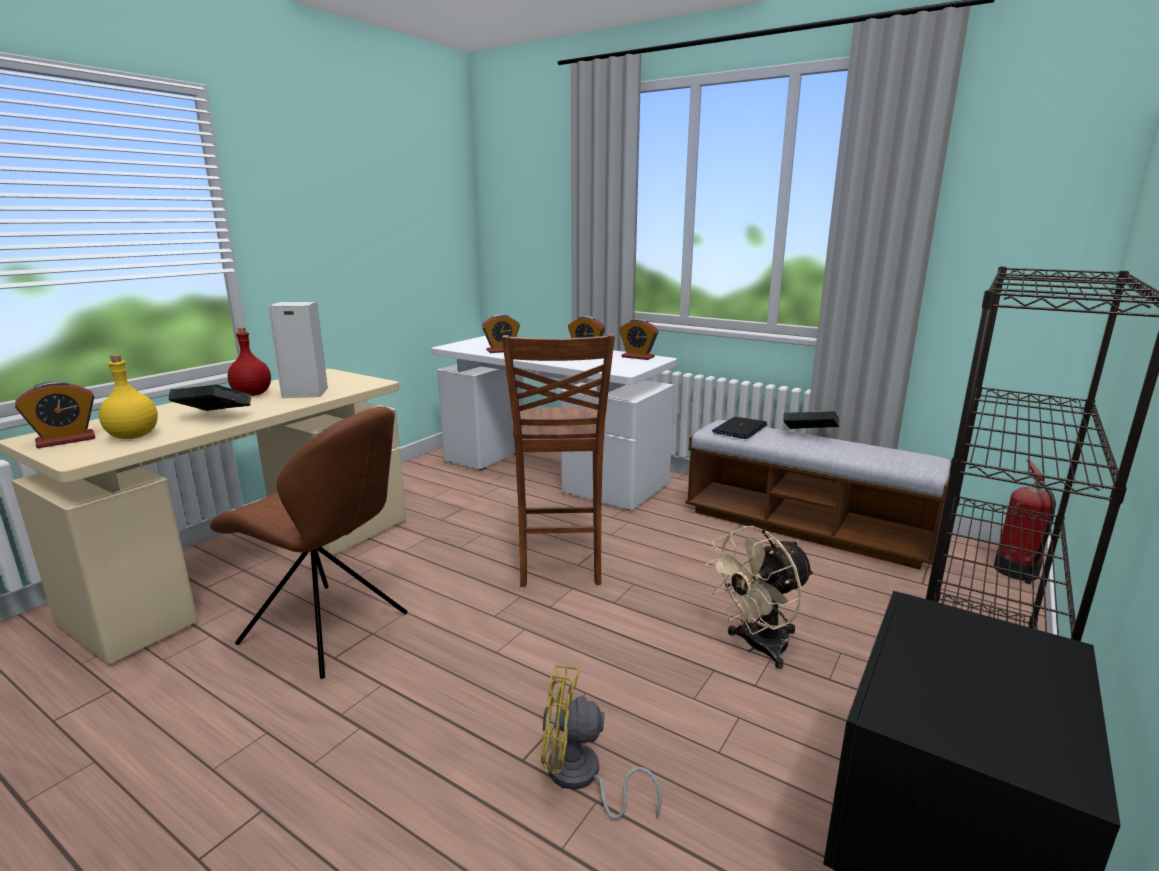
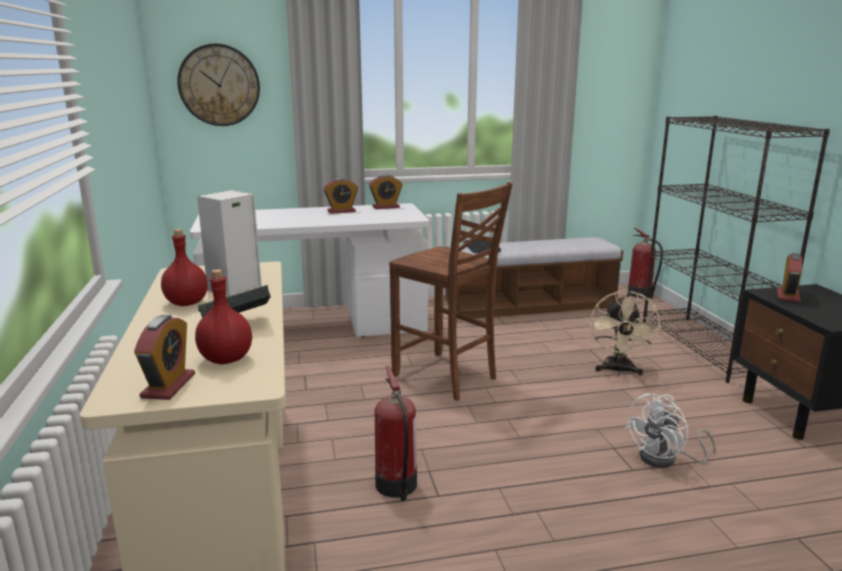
camera: 45 degrees left, 0 degrees up
yellow bottle [99,354,158,439] -> red bottle [195,269,252,365]
brown chair [210,406,408,679] -> fire extinguisher [375,366,417,501]
alarm clock [482,314,520,353] -> alarm clock moved to [777,253,802,303]
yellow fan [541,665,662,820] -> white fan [625,394,716,468]
book [783,411,839,429] -> none
none -> wall clock [177,43,260,126]

